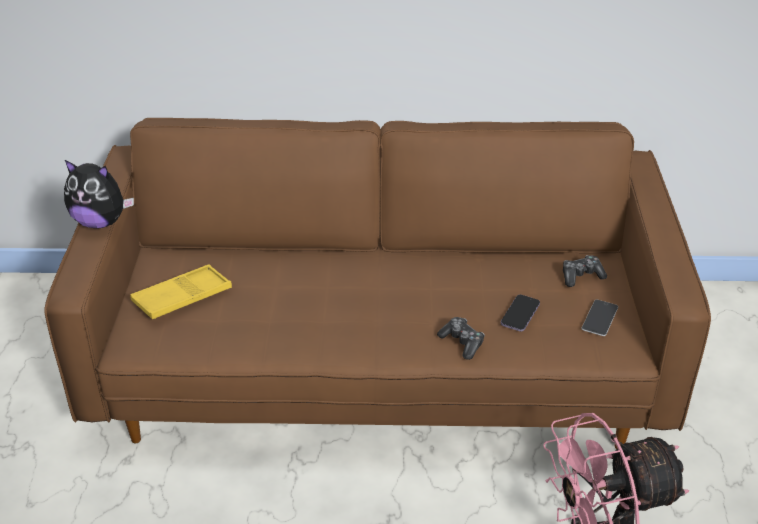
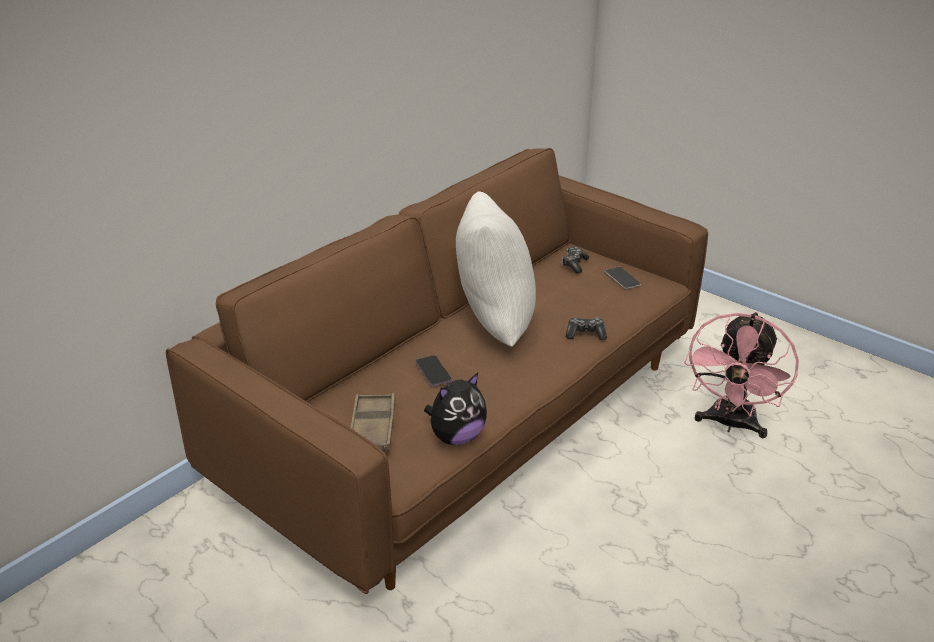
camera: 50 degrees left, 5 degrees down
plush toy [64,160,134,229] -> plush toy moved to [424,373,487,445]
yellow tray [130,264,232,319] -> brown tray [350,393,396,452]
phone [501,294,540,331] -> phone moved to [416,355,451,386]
none -> white pillow [456,191,536,347]

